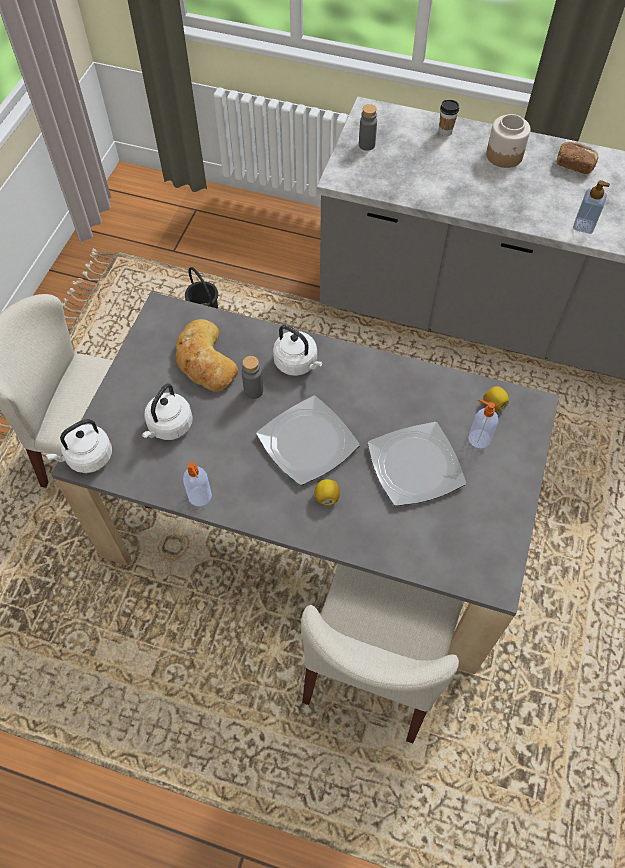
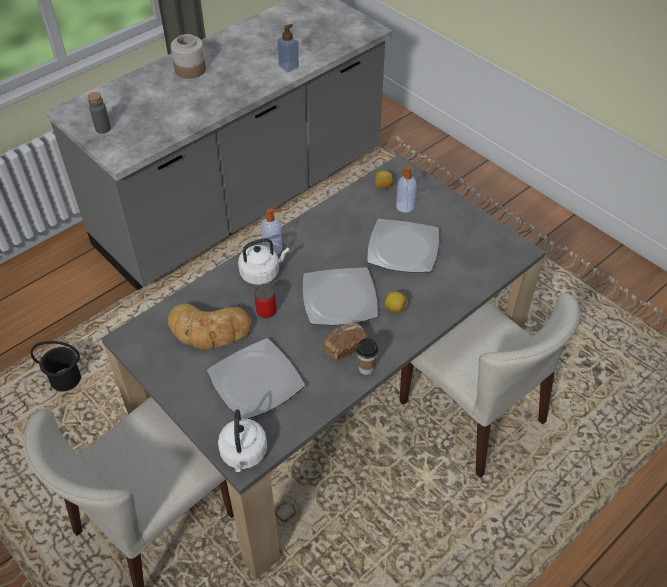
camera: 60 degrees left, 10 degrees down
white kettle [142,383,193,440] -> plate [207,338,305,419]
soap dispenser [183,462,212,506] -> soap dispenser moved to [261,208,282,254]
grey bottle [242,356,263,399] -> can [254,285,276,318]
cup [439,100,459,137] -> cup moved to [356,338,378,375]
bread [557,142,598,174] -> bread moved to [323,323,367,360]

